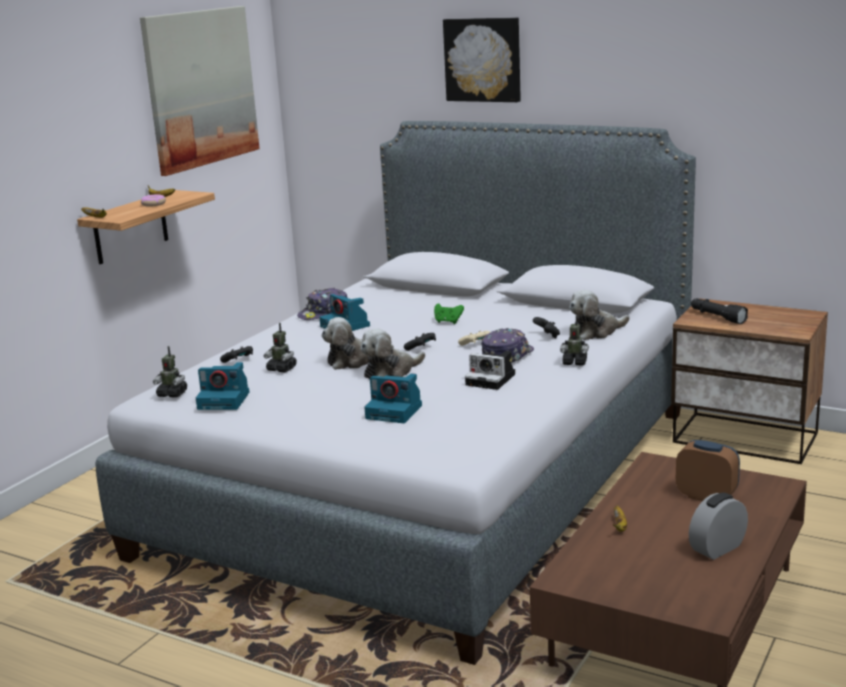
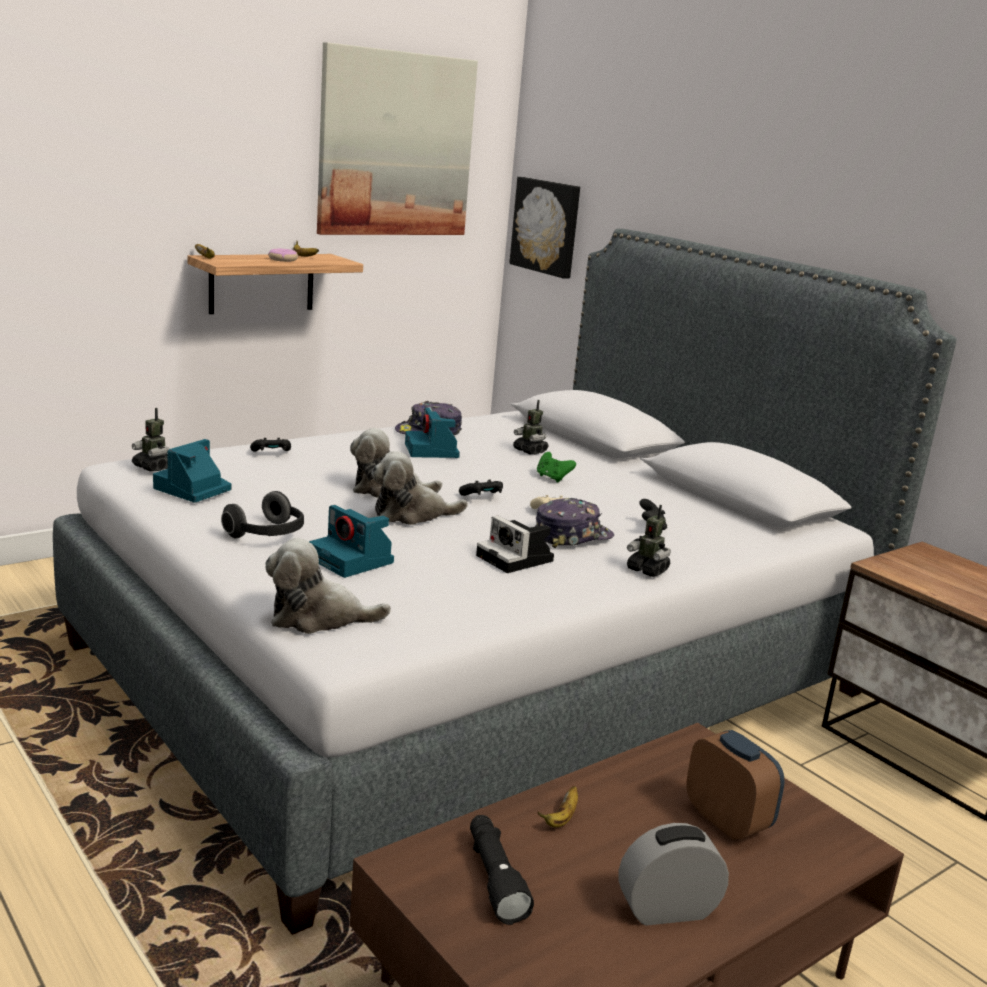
camera: 20 degrees right, 0 degrees up
camera [196,362,249,410] -> camera turned 90 degrees clockwise [153,439,231,503]
toy robot [264,323,297,372] -> toy robot moved to [513,400,549,455]
picture [443,18,521,102] -> picture moved to [509,177,580,279]
plush toy [569,290,630,340] -> plush toy moved to [265,538,391,634]
black flashlight [691,298,748,324] -> black flashlight moved to [470,815,534,925]
none -> headphones [221,491,304,538]

